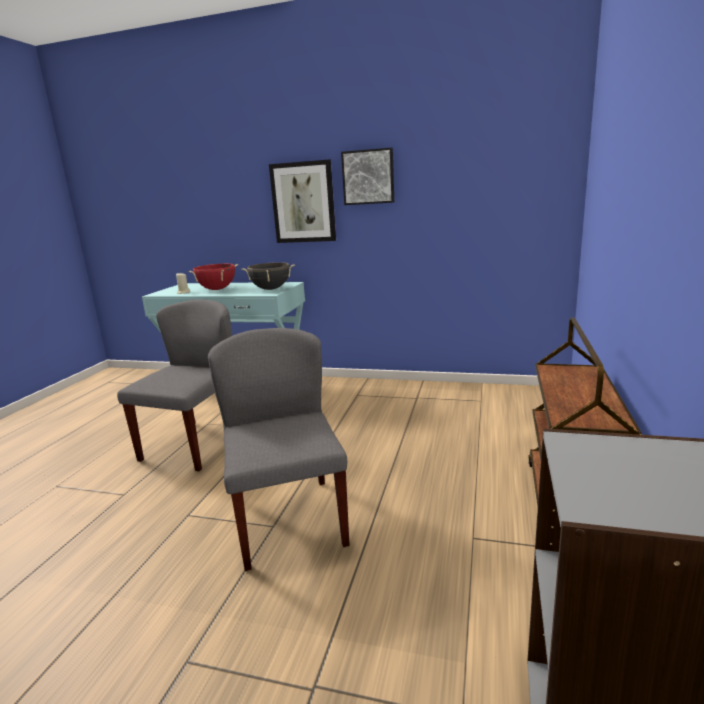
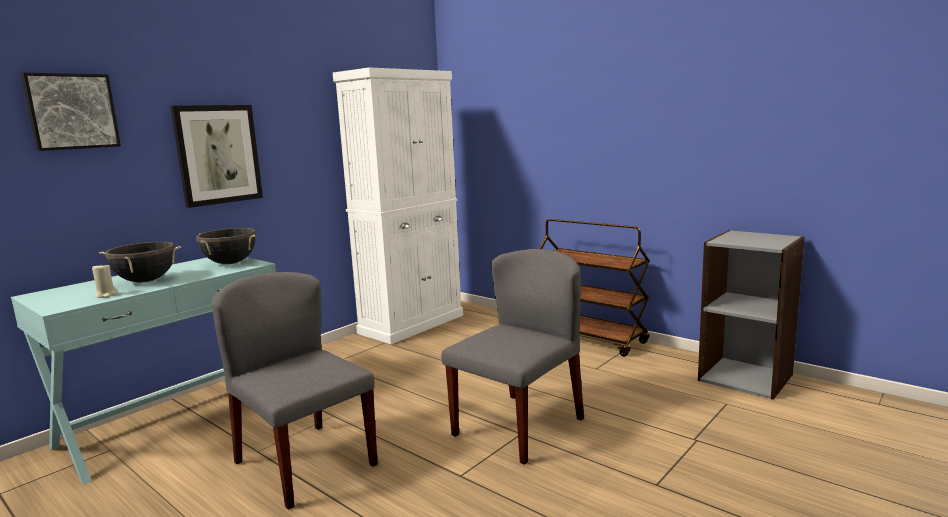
camera: 65 degrees left, 5 degrees down
red cooking pot [188,264,238,290] -> black cooking pot [99,242,181,282]
grey chair [208,328,350,571] -> grey chair turned 120 degrees clockwise [441,249,584,465]
picture [341,147,394,205] -> picture moved to [21,72,121,151]
none -> white cabinet [333,67,463,344]

